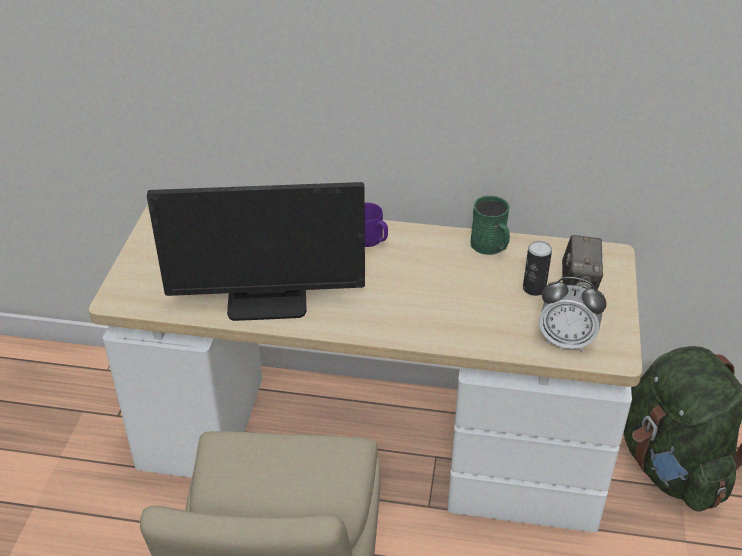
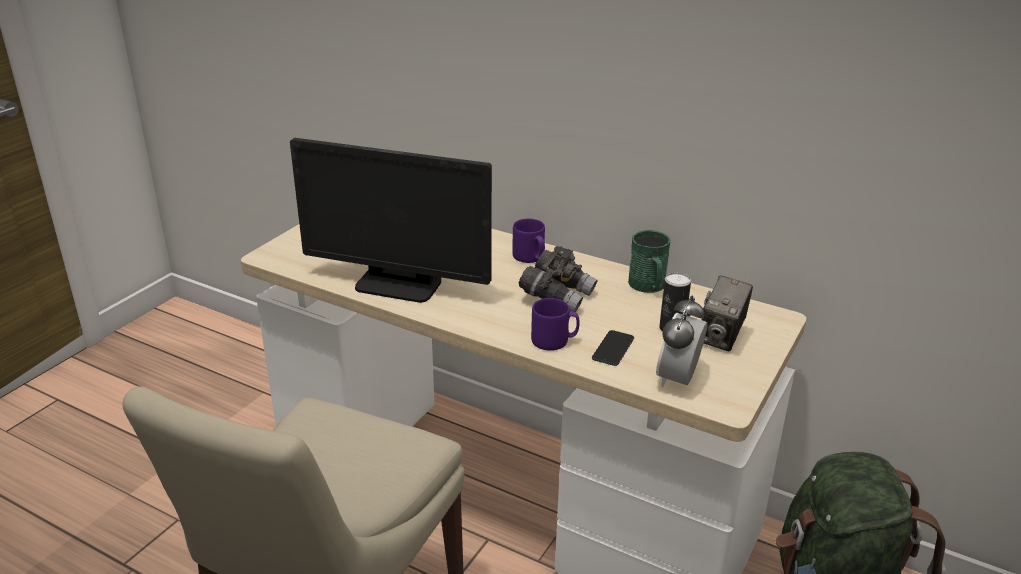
camera: 20 degrees right, 10 degrees down
alarm clock [539,277,606,352] -> alarm clock turned 75 degrees clockwise [656,296,708,387]
none -> grey binoculars [518,246,598,312]
none -> purple mug [531,298,580,351]
none -> phone [592,330,634,366]

